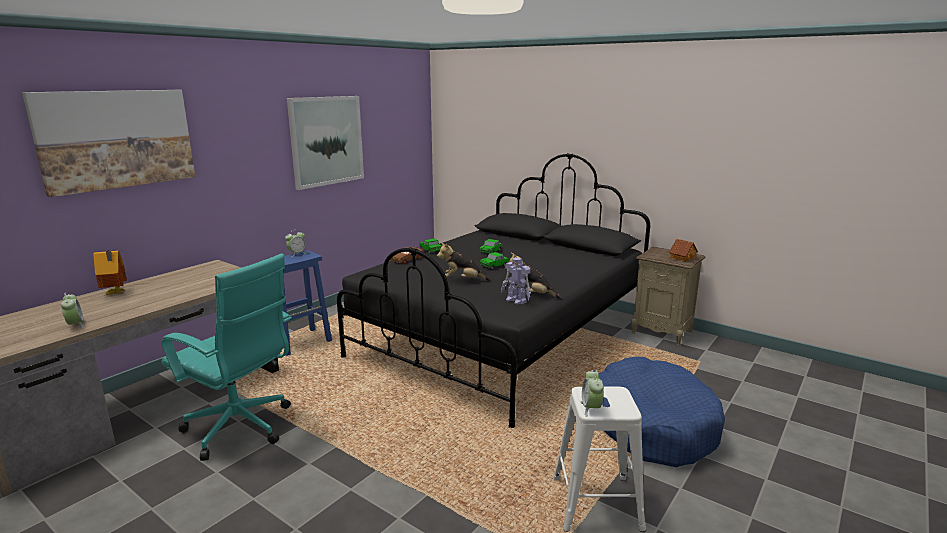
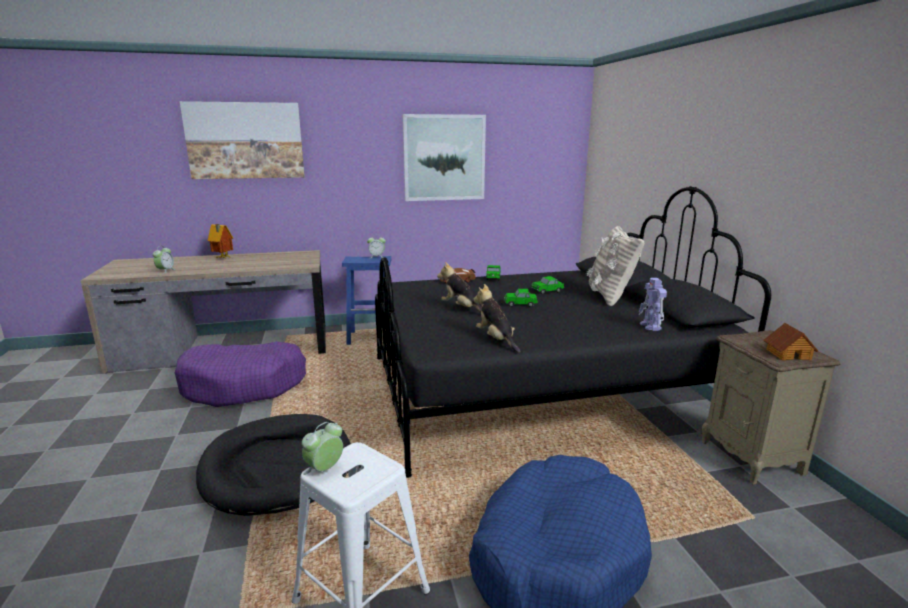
camera: 40 degrees right, 0 degrees up
turquoise office chair [161,253,292,461] -> purple dog bed [175,342,306,407]
toy robot [501,257,531,304] -> toy robot moved to [639,278,667,331]
none -> black dog bed [196,414,351,516]
none -> beige pillow [586,226,644,306]

